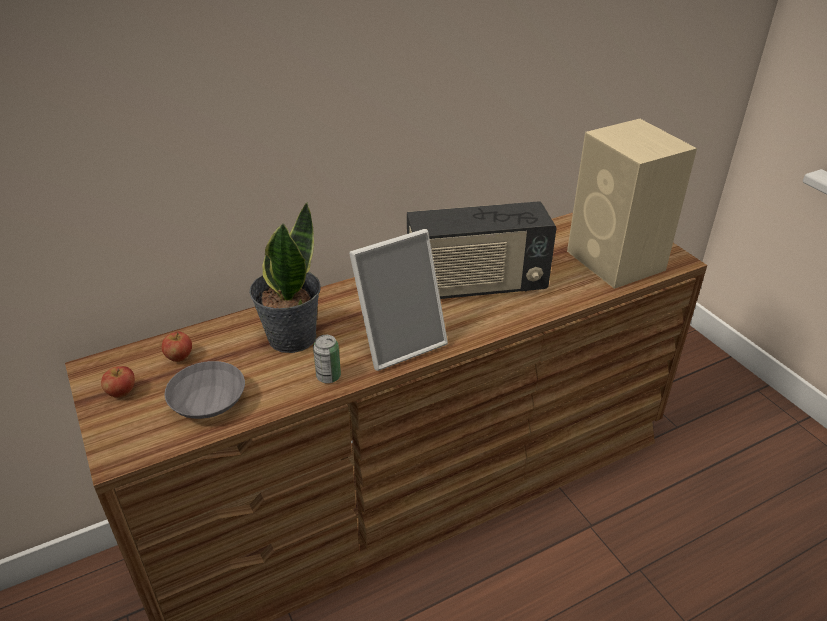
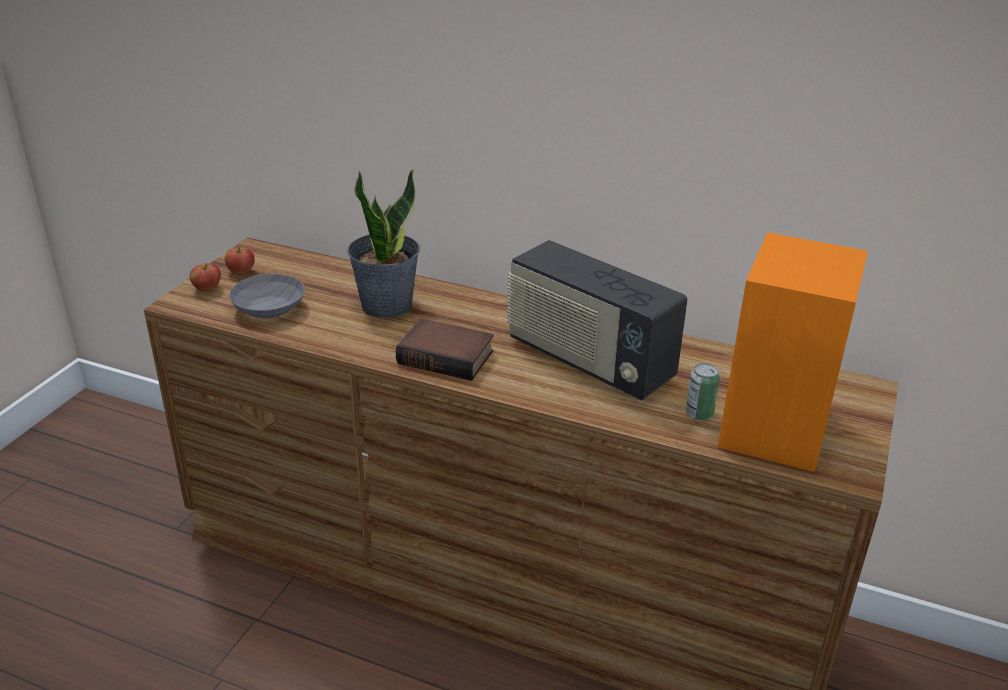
camera: 50 degrees right, 5 degrees down
apple [162,332,192,362] -> apple moved to [190,262,221,291]
can [313,335,341,383] -> can moved to [686,363,720,420]
picture frame [349,229,448,371] -> book [396,318,494,381]
beige speaker [567,119,697,289] -> orange speaker [718,232,868,472]

